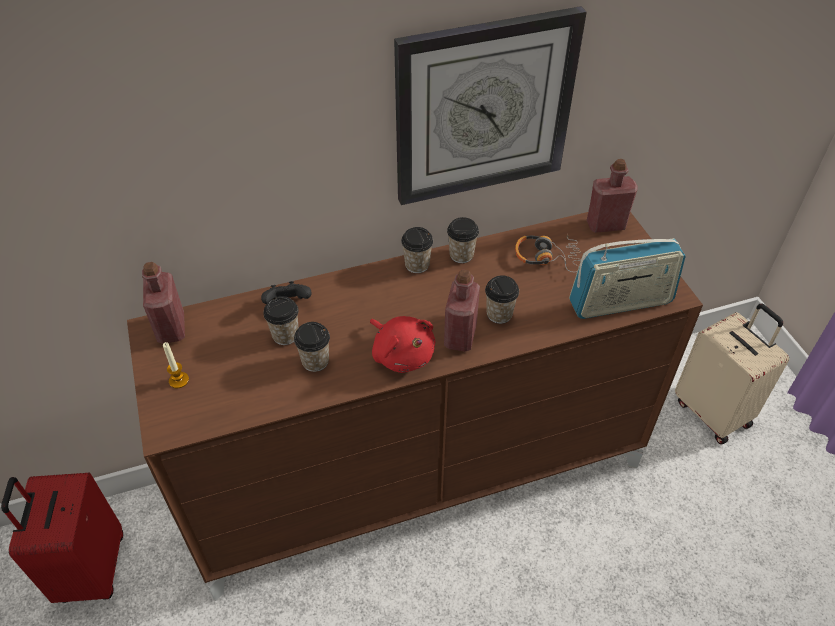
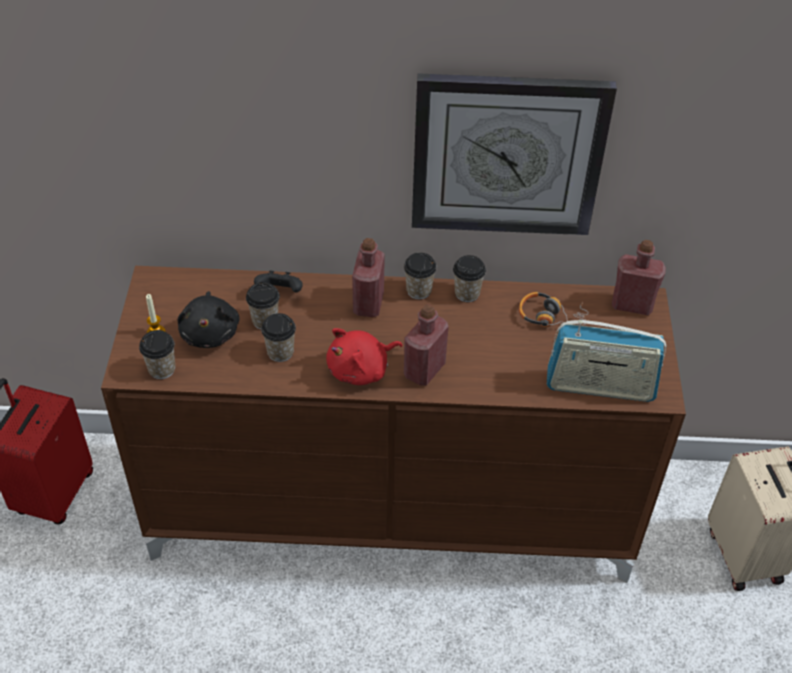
camera: 20 degrees right, 0 degrees up
red bottle [142,262,185,344] -> red bottle moved to [352,238,385,317]
red plush toy [370,316,435,373] -> red plush toy turned 75 degrees clockwise [326,328,403,385]
cup [485,275,519,324] -> cup moved to [139,330,175,379]
none -> black plush toy [177,291,240,348]

